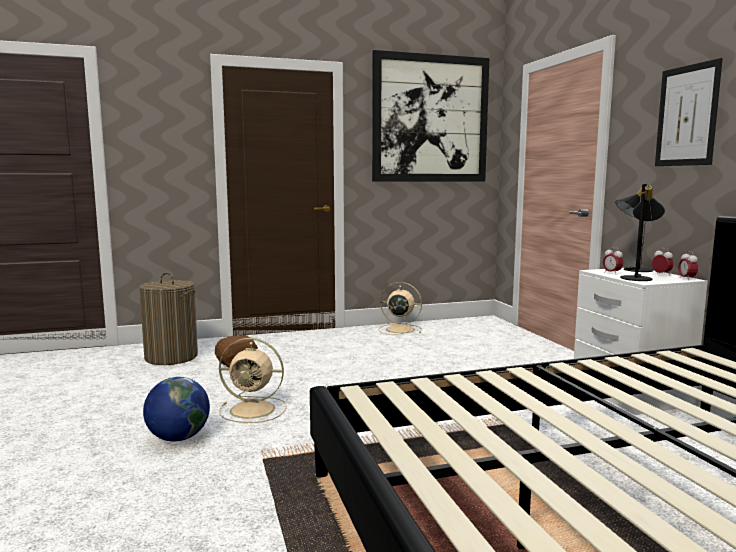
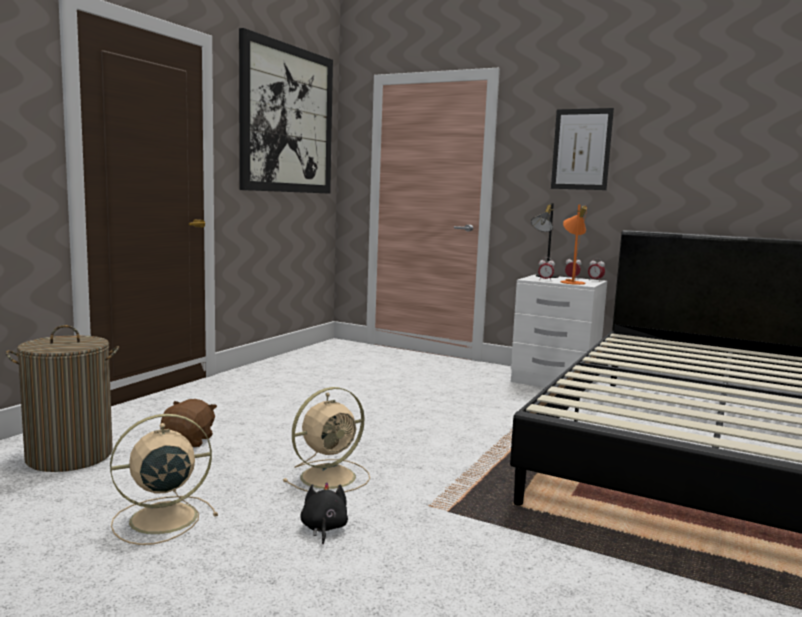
camera: 45 degrees left, 0 degrees up
globe [143,377,210,442] -> black plush toy [300,483,348,545]
beige fan [379,282,422,335] -> beige fan moved to [110,414,218,545]
black table lamp [620,184,665,281] -> orange table lamp [561,204,587,285]

